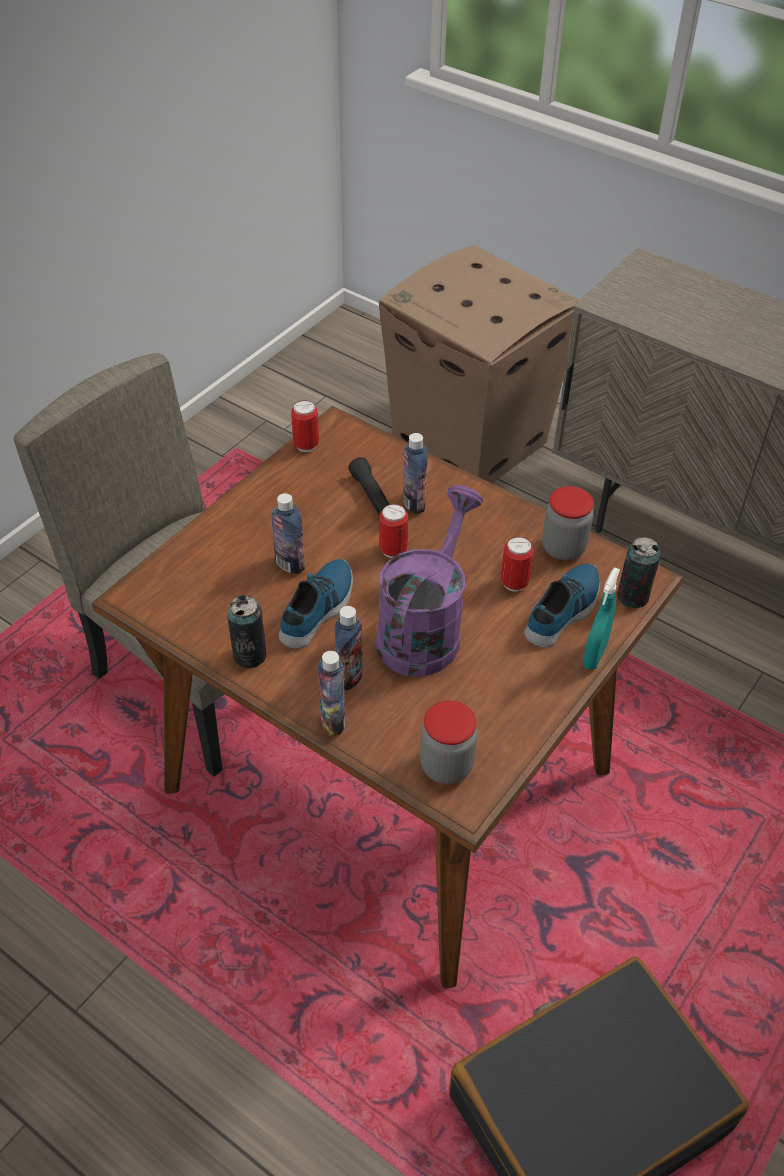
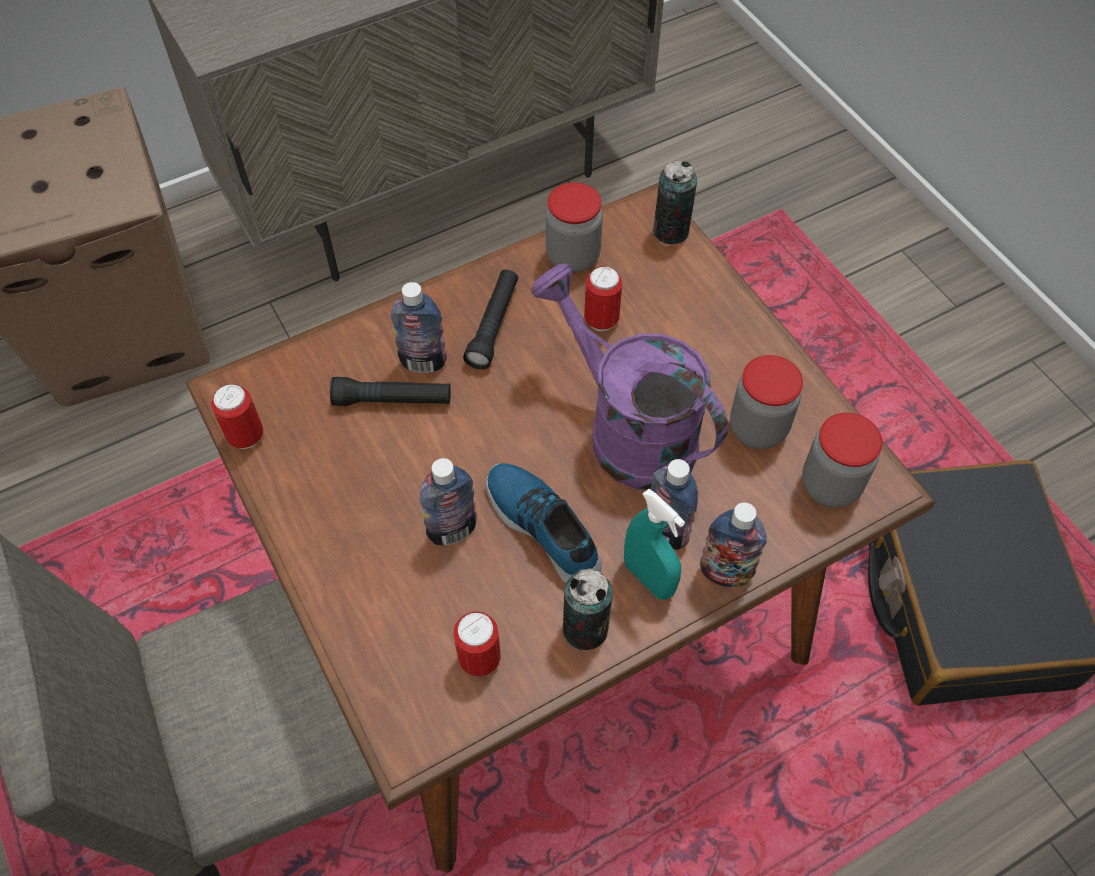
camera: 65 degrees left, 10 degrees up
can [379,504,408,558] -> can moved to [454,612,500,676]
shoe [524,563,600,648] -> none
turquoise spray bottle [583,567,620,670] -> turquoise spray bottle moved to [624,489,685,600]
none -> black flashlight [463,269,518,370]
none -> jar [730,355,803,449]

